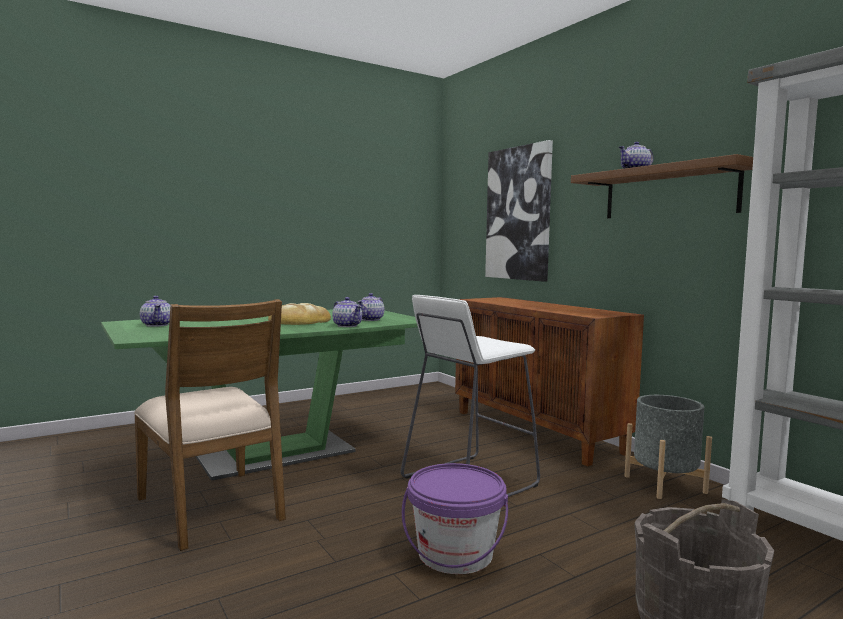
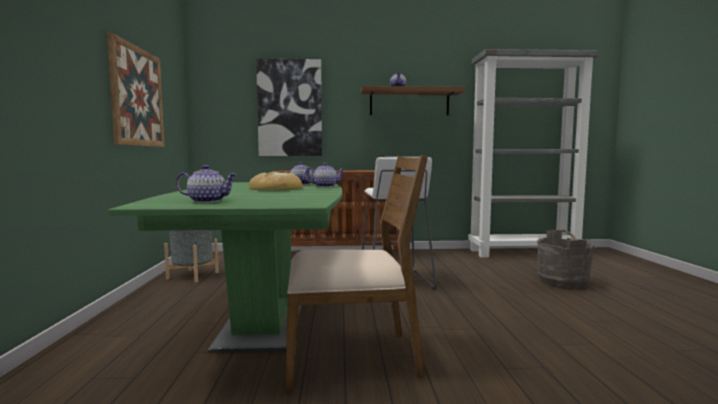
camera: 60 degrees left, 0 degrees up
purple bucket [402,463,508,574] -> none
grey planter [625,395,712,499] -> grey planter moved to [164,230,219,282]
none -> picture [107,32,164,147]

